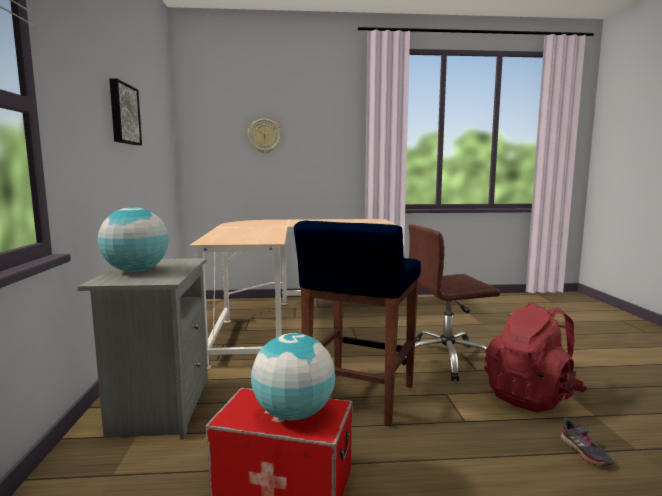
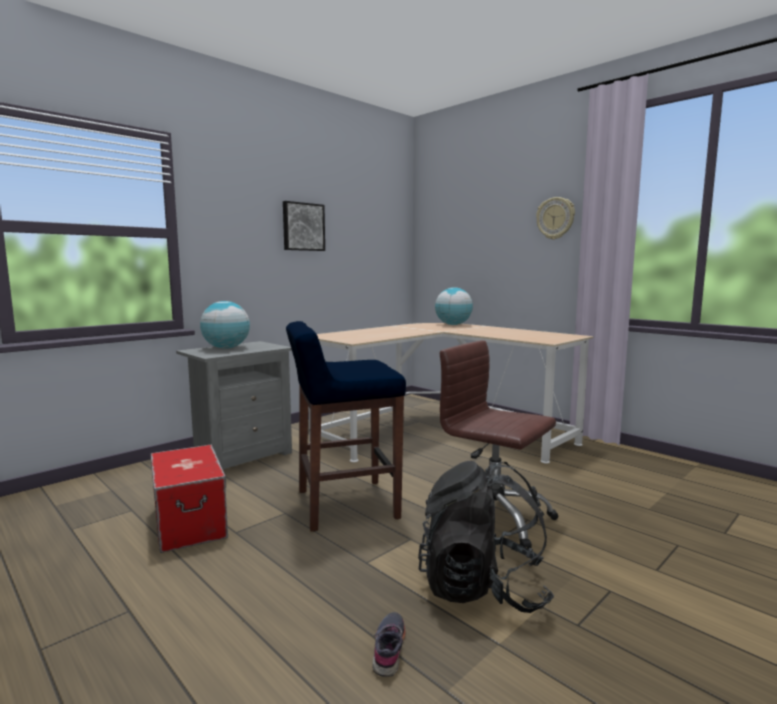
camera: 50 degrees right, 0 degrees up
wall clock [248,119,282,153] -> wall clock moved to [536,197,575,240]
globe [251,333,335,421] -> globe moved to [435,287,473,325]
red backpack [484,302,587,412] -> black backpack [418,461,554,613]
grey shoe [561,418,613,466] -> grey shoe turned 150 degrees clockwise [372,612,406,677]

